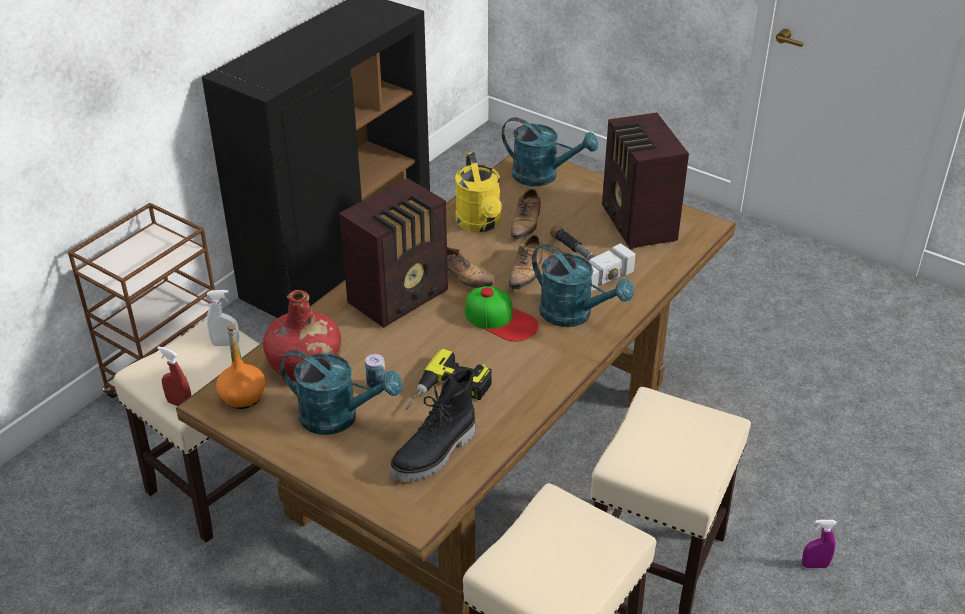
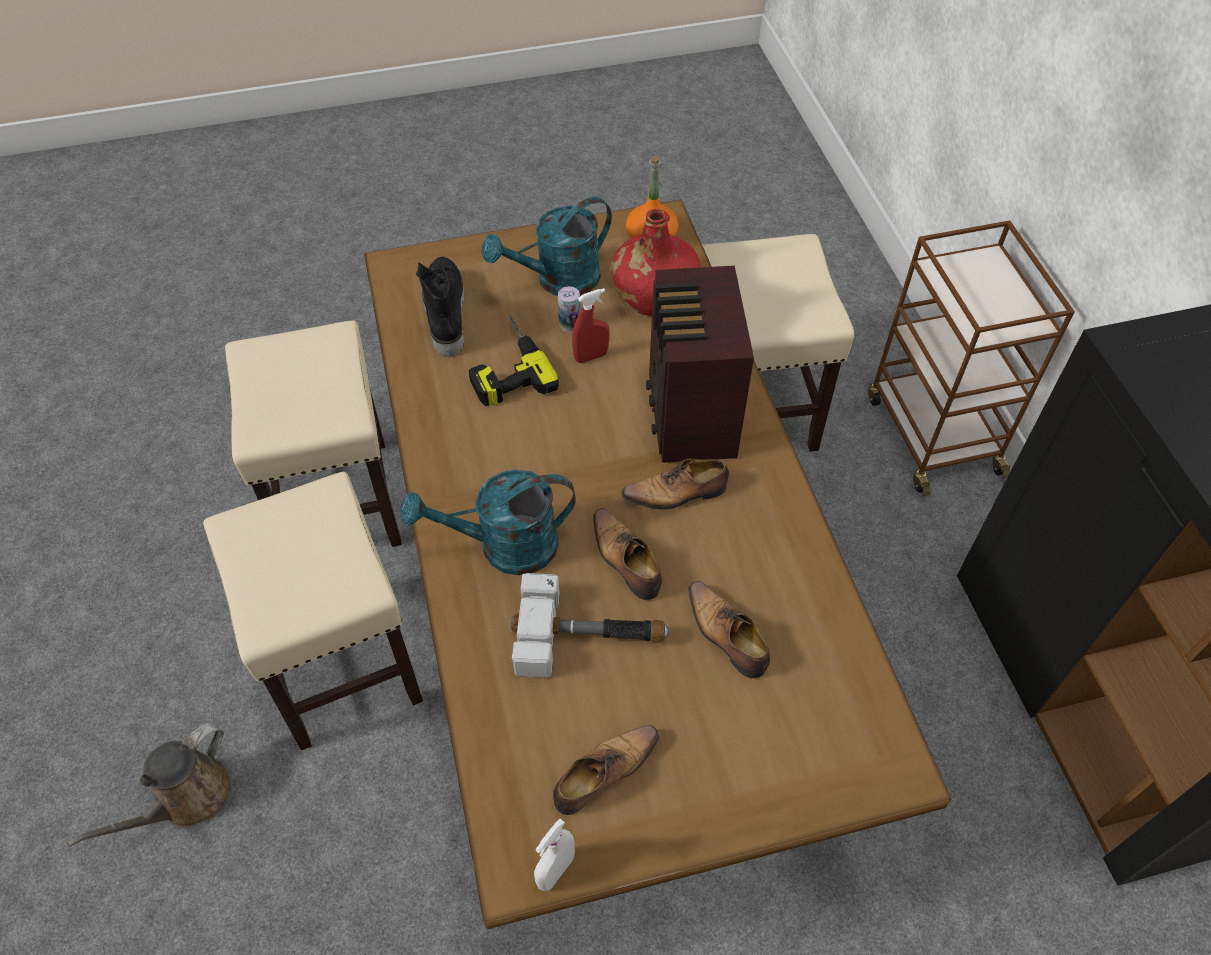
camera: 130 degrees right, 15 degrees up
red spray bottle [157,346,191,406] -> red spray bottle moved to [572,288,610,363]
white spray bottle [207,290,239,346] -> white spray bottle moved to [534,819,575,891]
yellow watering can [455,152,502,232] -> none
cap [465,286,538,342] -> none
turquoise watering can [502,117,598,186] -> none
radio [602,112,689,249] -> shoe [553,725,660,815]
purple spray bottle [802,520,837,568] -> brown watering can [67,722,232,847]

